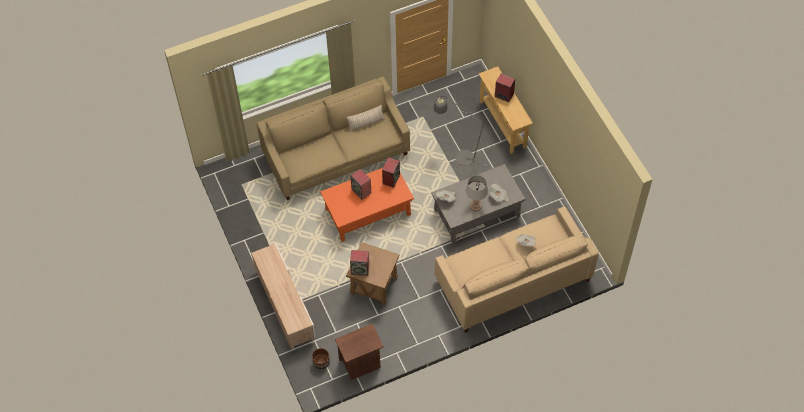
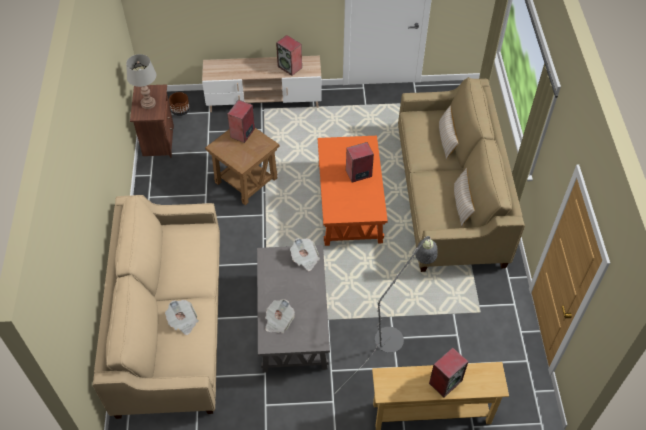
camera: 110 degrees right, 5 degrees down
speaker [382,157,400,188] -> speaker moved to [276,35,302,76]
grey table lamp [466,175,488,211] -> grey table lamp moved to [126,54,156,109]
none -> beige pillow [439,105,459,160]

